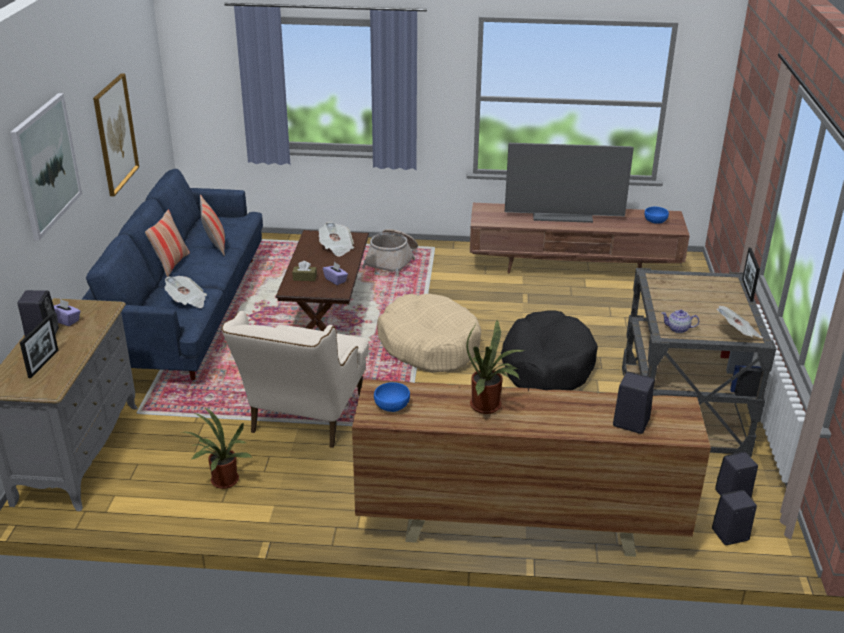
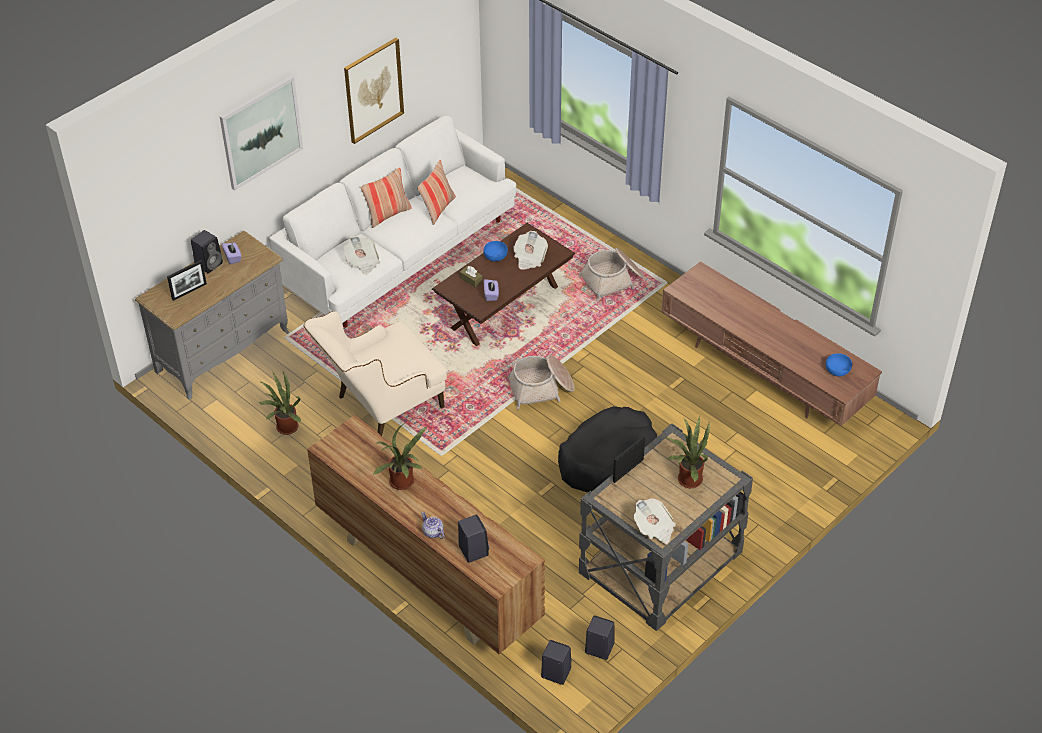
camera: 40 degrees right, 15 degrees up
blue sofa [81,169,263,380] -> white sofa [269,116,516,328]
blue bowl [374,382,410,412] -> blue bowl moved to [483,241,508,261]
beige dog bed [377,294,481,373] -> basket [507,355,575,409]
television [505,143,634,223] -> none
teapot [661,310,699,333] -> teapot moved to [421,512,445,539]
picture frame [742,248,760,302] -> picture frame moved to [613,436,645,483]
none -> potted plant [665,417,710,488]

